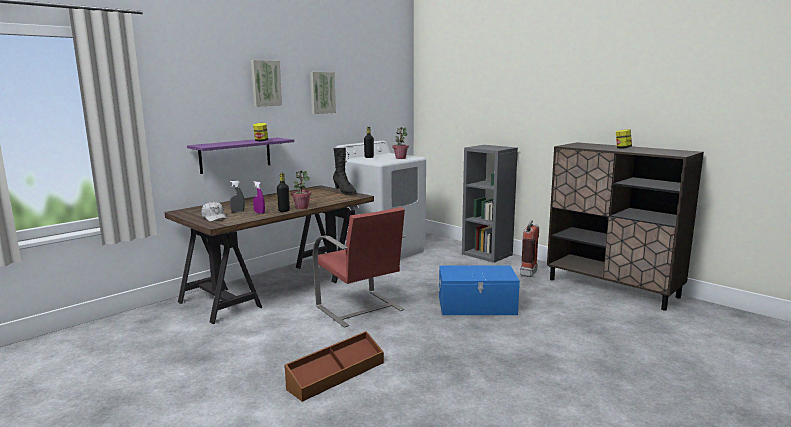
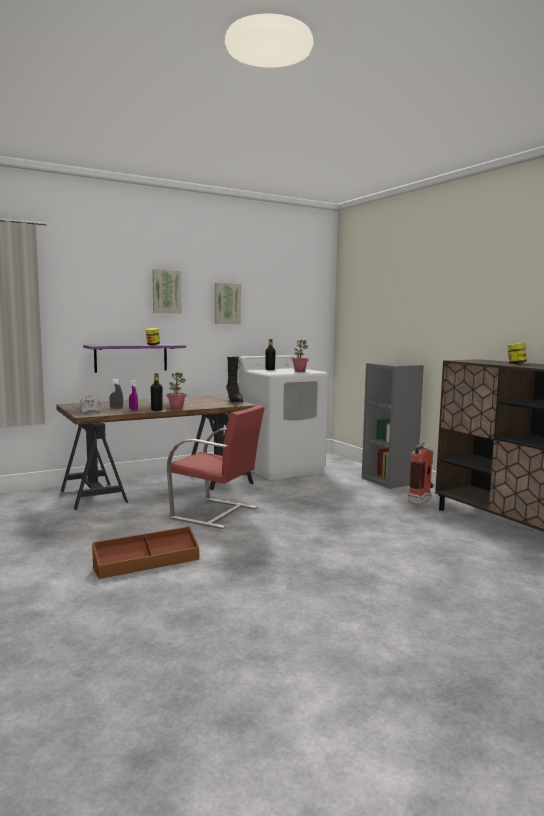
camera: 15 degrees right, 5 degrees down
red chair [312,207,405,328] -> red chair turned 45 degrees counterclockwise [167,405,265,529]
blue storage box [438,265,520,315] -> none

